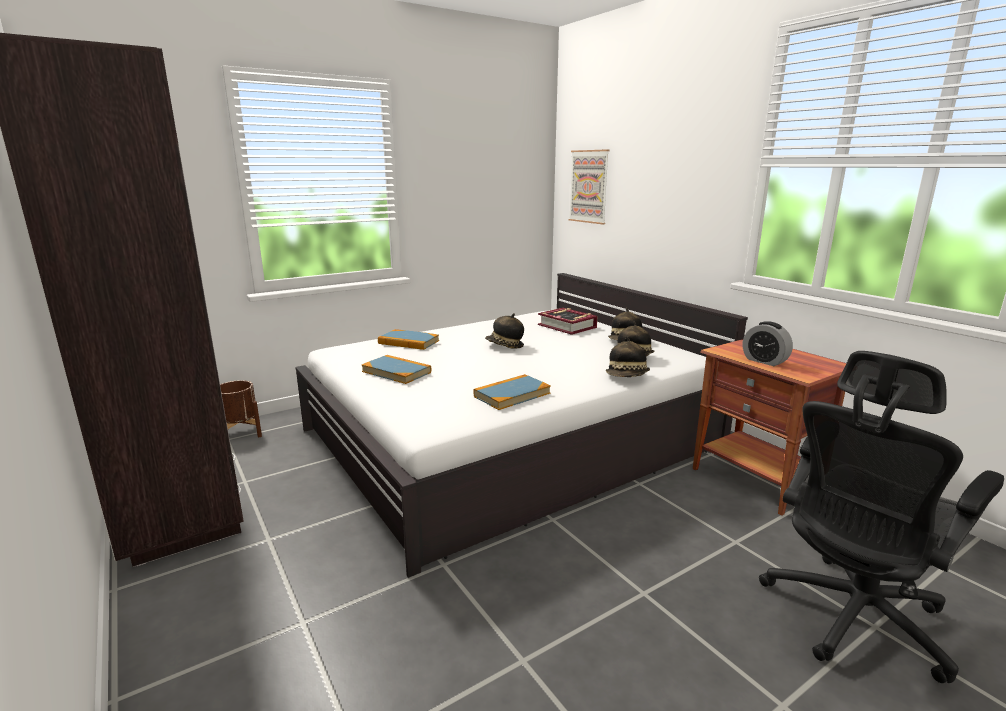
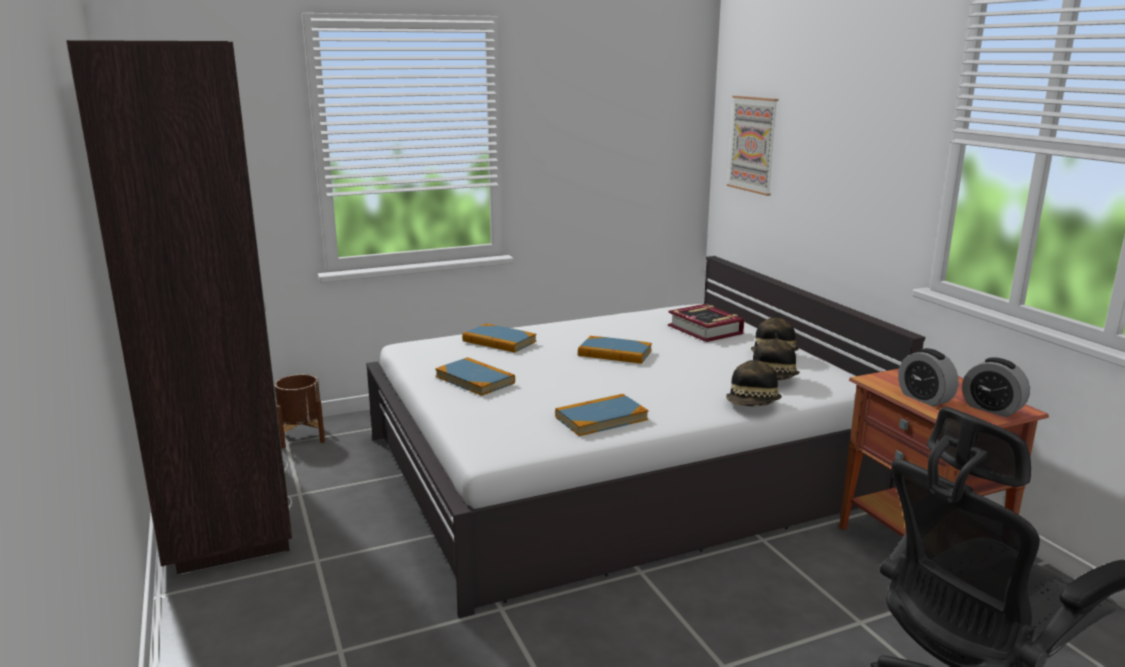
camera: 10 degrees right, 0 degrees up
hat [485,313,524,349] -> book [578,336,652,364]
none -> alarm clock [962,357,1030,417]

